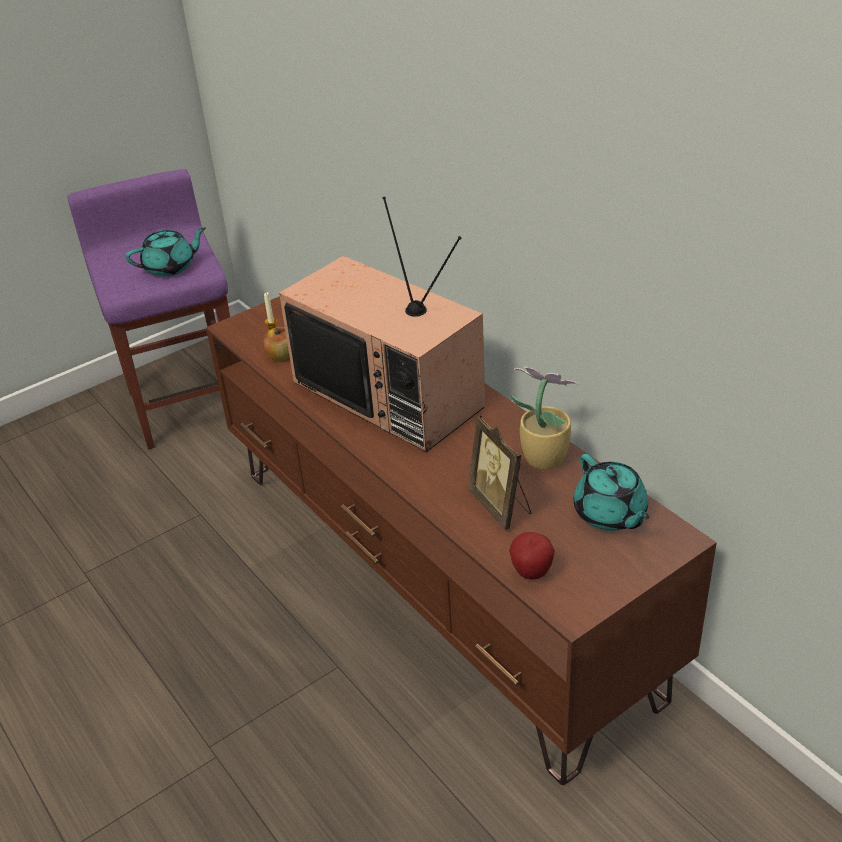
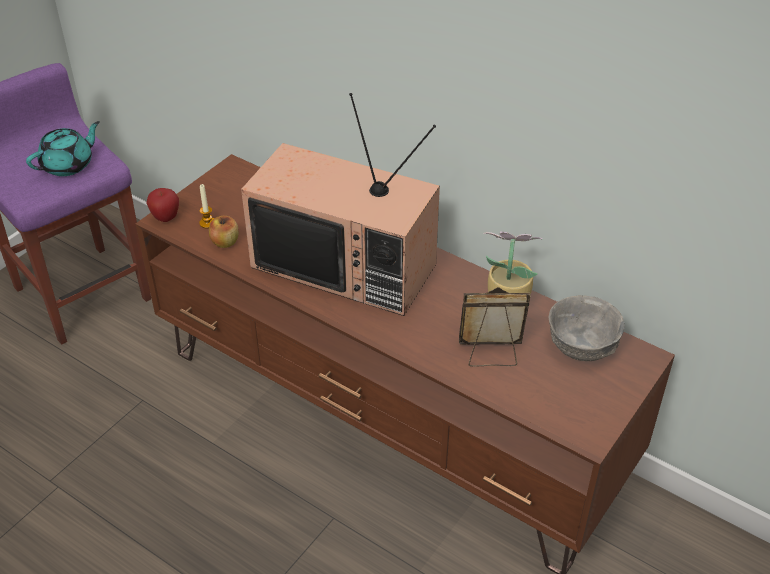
camera: 20 degrees left, 5 degrees up
picture frame [468,415,531,530] -> picture frame turned 135 degrees clockwise [459,287,531,367]
apple [509,532,555,580] -> apple moved to [146,188,179,222]
turquoise teapot [573,454,650,531] -> grey bowl [548,295,625,361]

